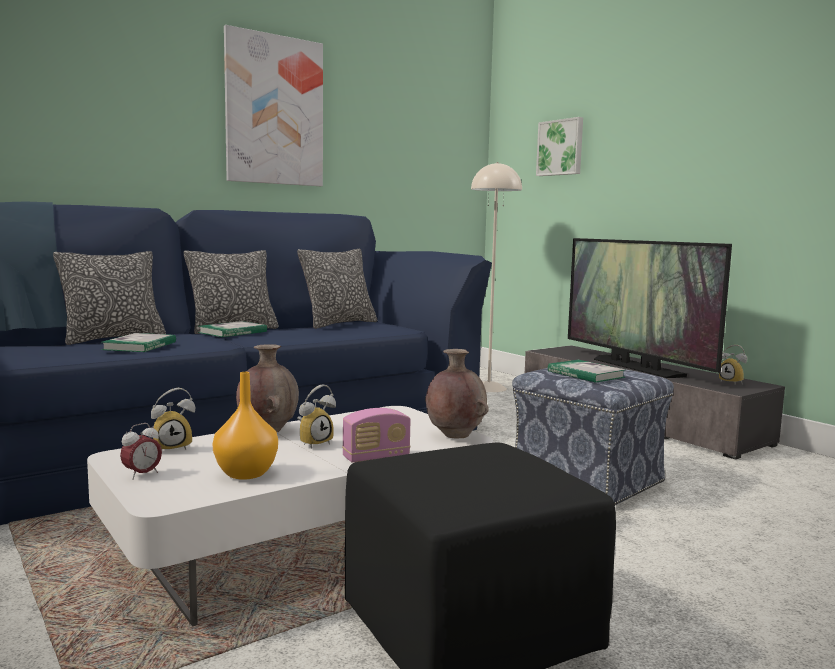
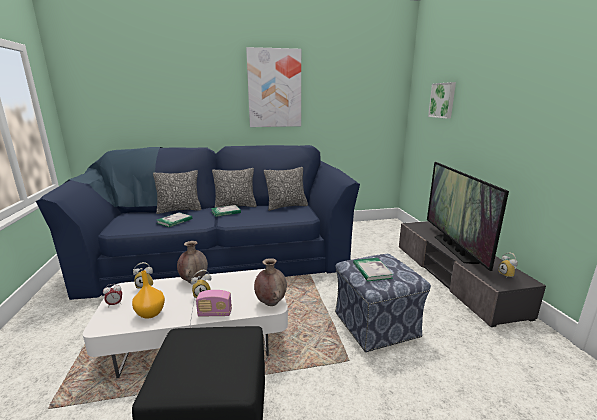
camera: 25 degrees right, 10 degrees up
beige floor lamp [471,162,522,392] -> none

